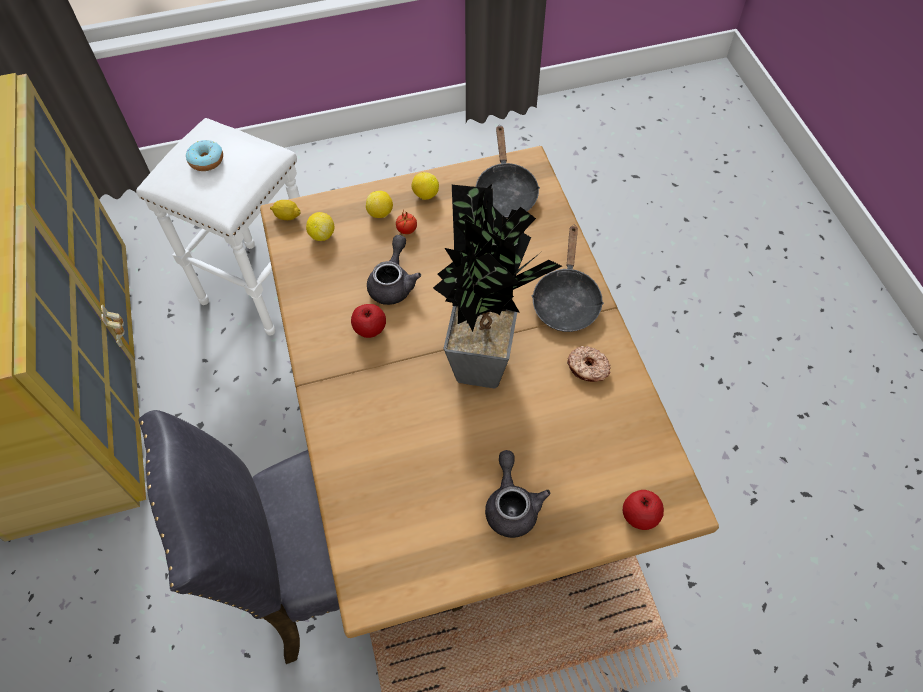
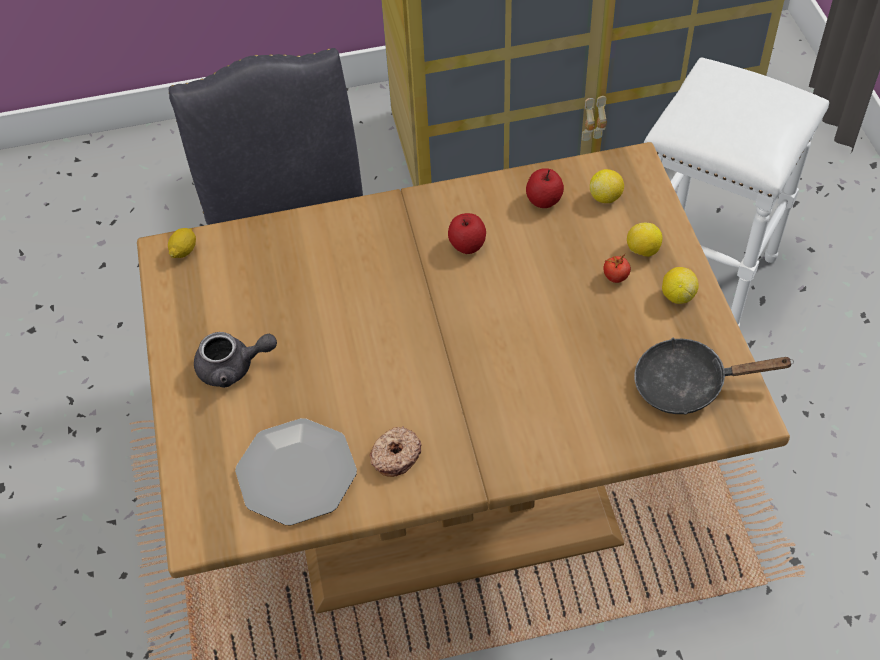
camera: 95 degrees right, 5 degrees down
donut [186,140,223,171] -> none
lemon [270,200,301,220] -> lemon moved to [168,228,196,258]
grey teapot [367,235,421,305] -> none
potted plant [433,184,562,389] -> none
black frying pan [532,225,604,332] -> none
apple [623,490,664,530] -> apple moved to [526,168,564,208]
none -> plate [235,418,357,525]

